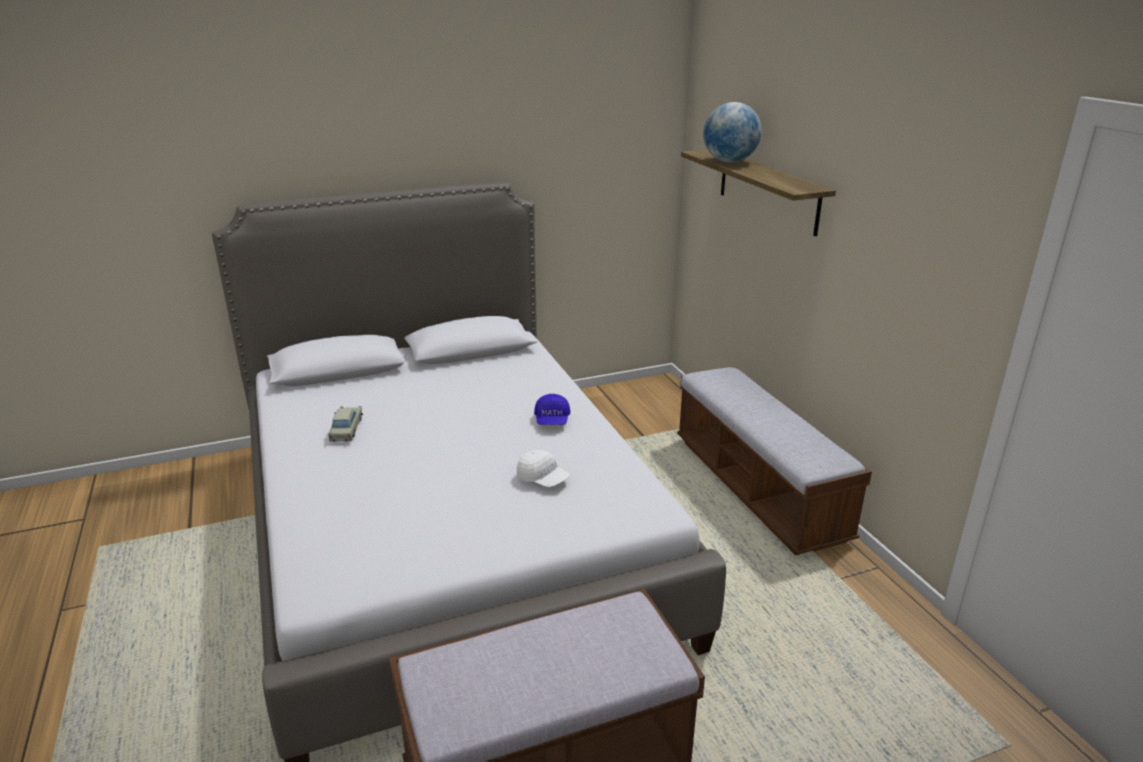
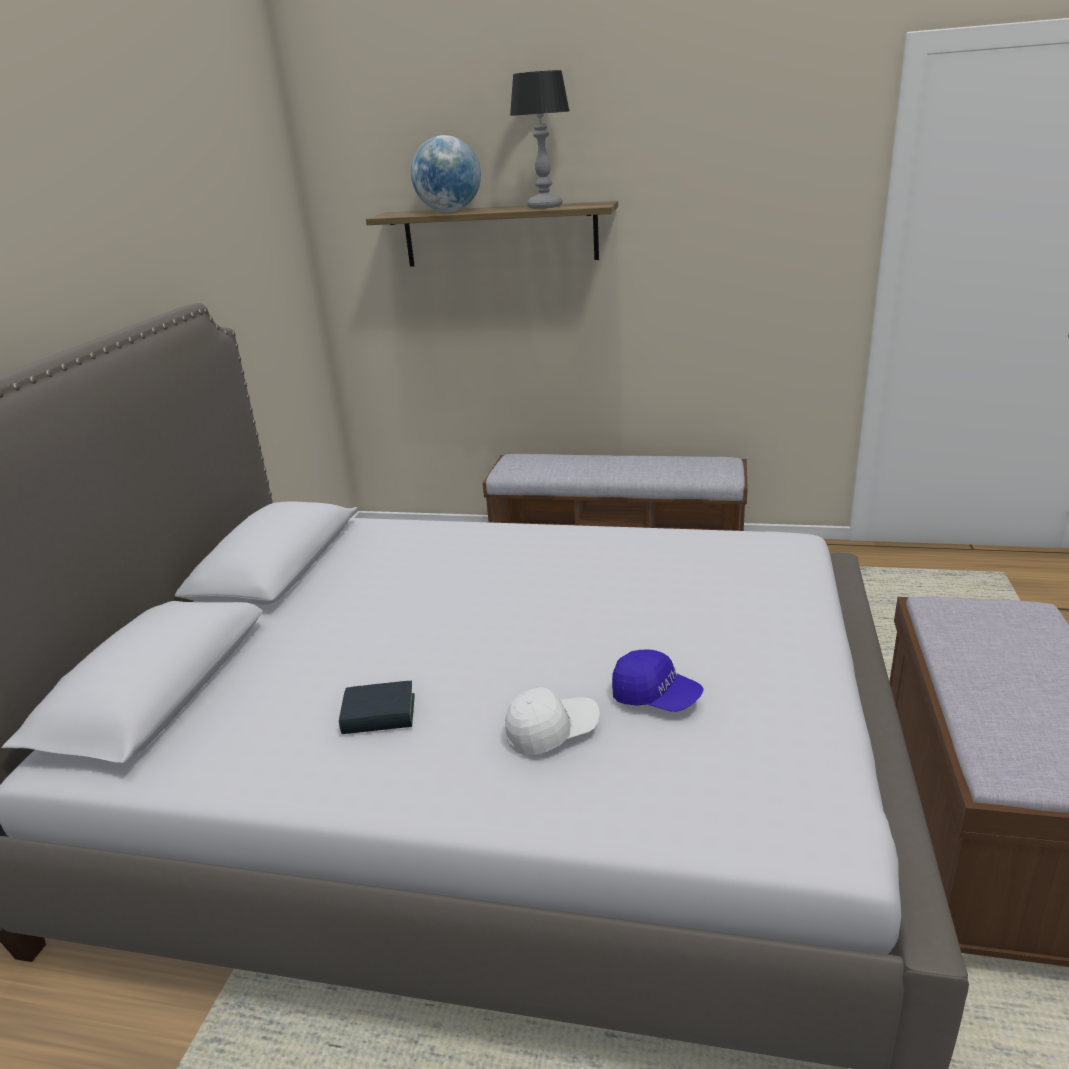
camera: 55 degrees left, 0 degrees up
beige toy car [328,406,363,442] -> book [339,681,415,734]
white cap [517,450,570,487] -> white cap moved to [505,687,600,756]
blue cap [534,394,571,425] -> blue cap moved to [612,649,703,712]
none -> table lamp [510,70,569,209]

